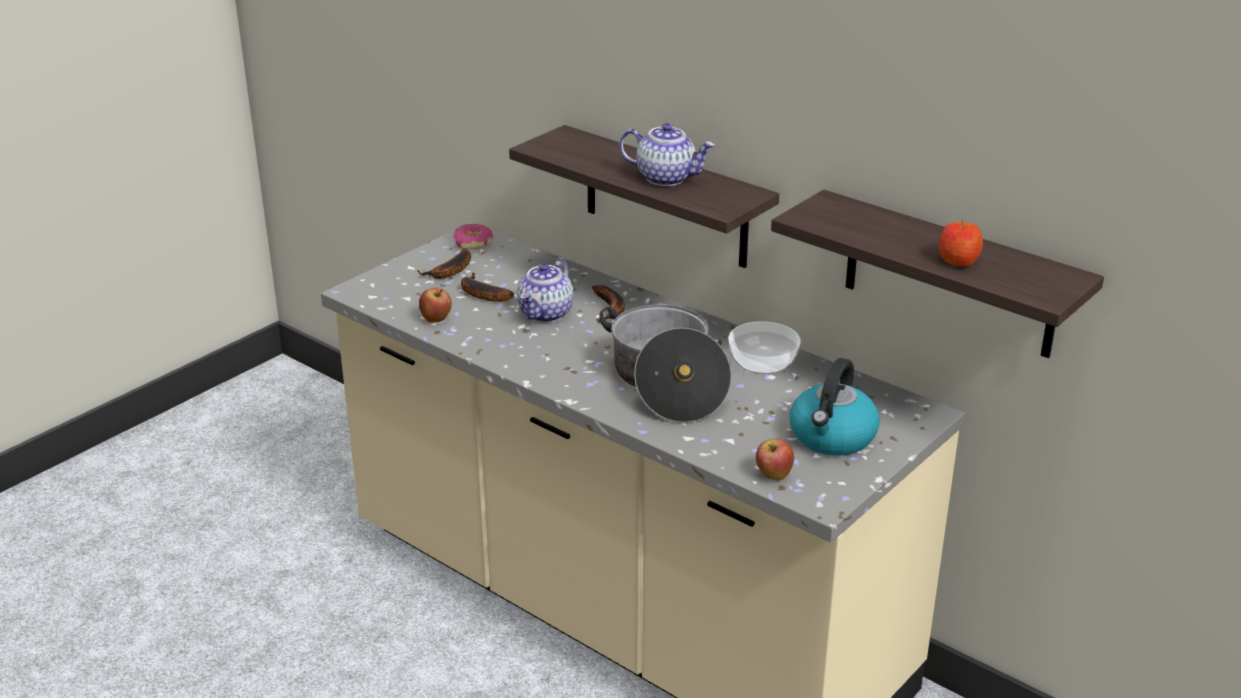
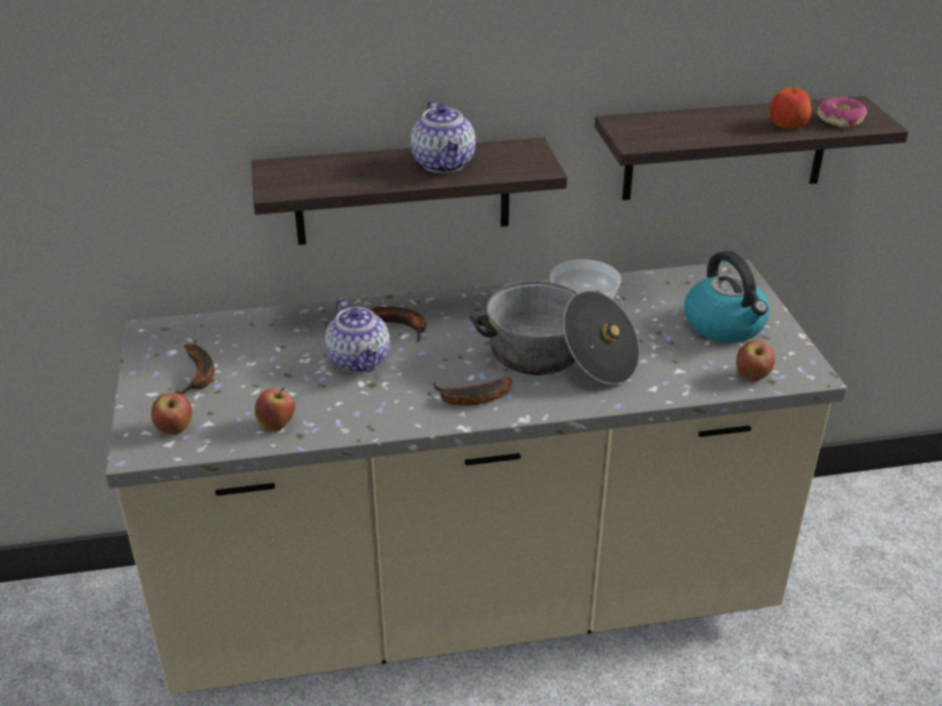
camera: 50 degrees left, 5 degrees up
donut [453,224,493,249] -> donut moved to [817,97,867,128]
banana [461,272,514,302] -> banana moved to [434,377,512,406]
teapot [619,123,715,186] -> teapot turned 105 degrees clockwise [411,100,475,173]
none -> apple [151,393,192,435]

